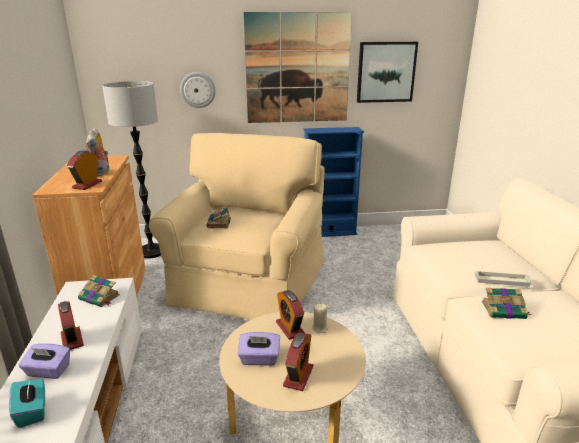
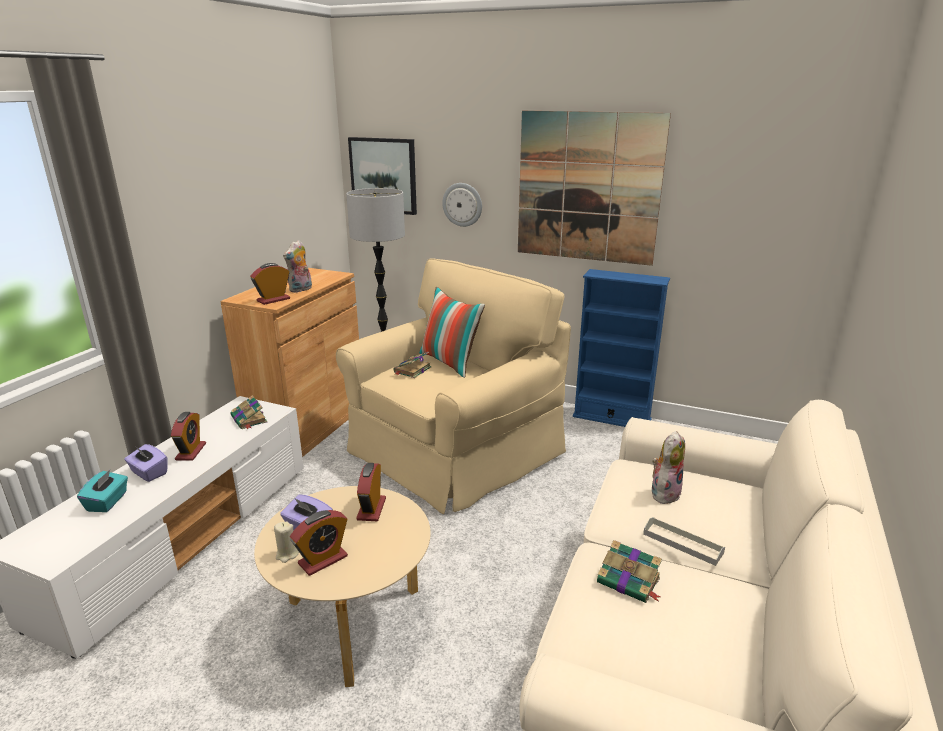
camera: 30 degrees right, 0 degrees up
beige candle [312,304,328,333] -> beige candle moved to [274,521,299,563]
picture [357,42,418,103] -> picture moved to [348,137,417,215]
none -> pillow [419,287,485,378]
none -> plush toy [652,431,685,504]

